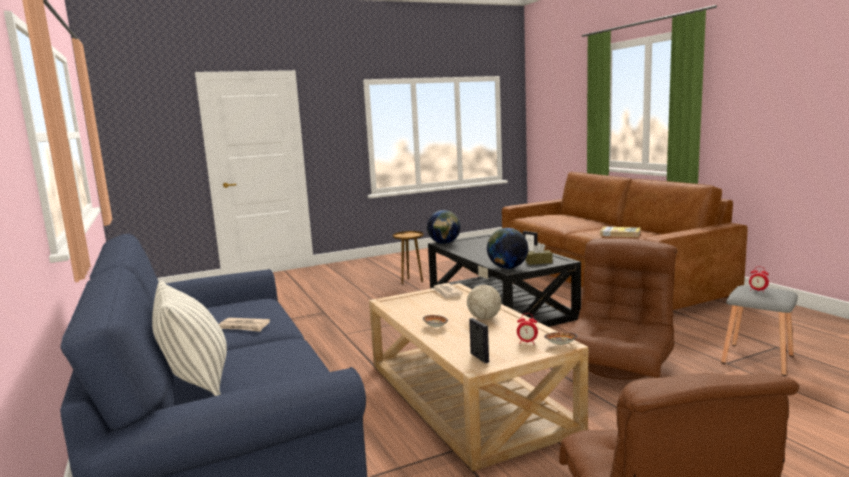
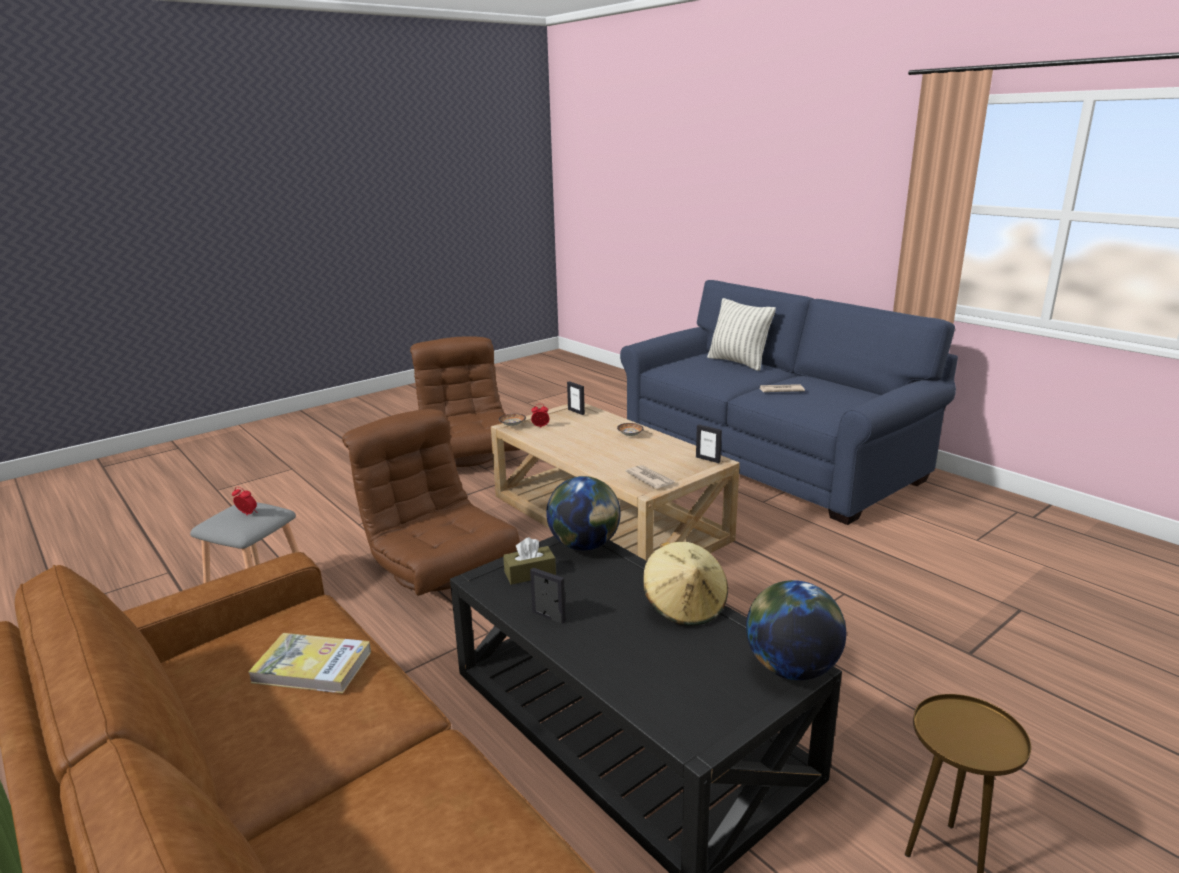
camera: 165 degrees right, 10 degrees up
globe [467,266,501,319] -> none
brown armchair [565,238,678,380] -> brown armchair turned 120 degrees clockwise [342,409,520,596]
none -> beige hat [643,542,728,626]
none -> picture frame [696,424,722,463]

